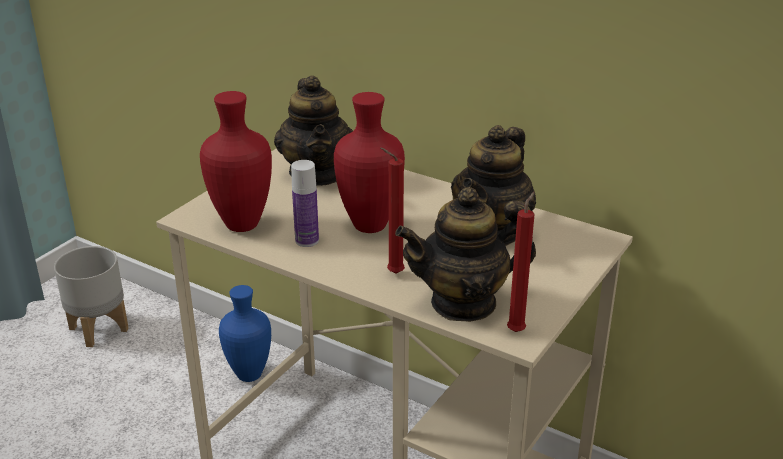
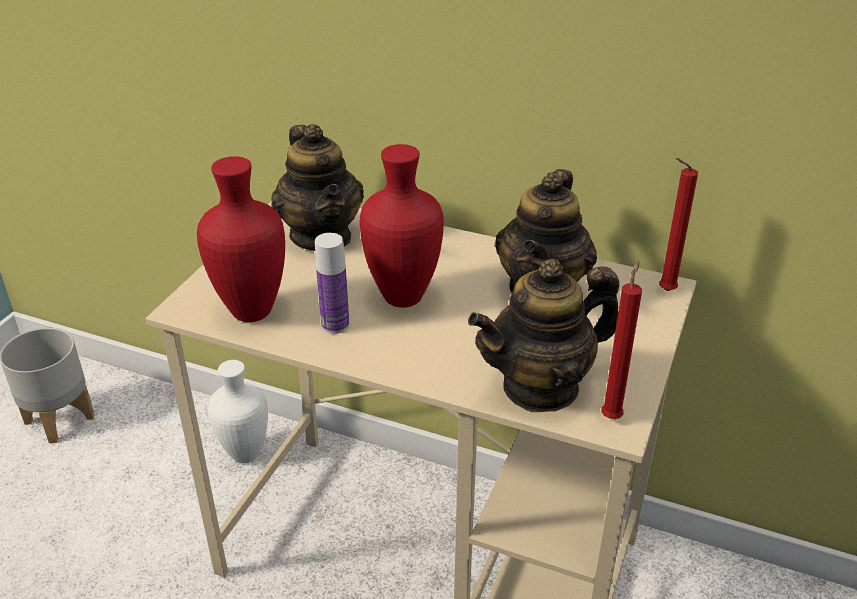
camera: 10 degrees left, 5 degrees up
blue vase [219,285,271,382] -> white vase [208,360,268,463]
red candle [380,148,405,274] -> red candle moved to [659,158,698,291]

